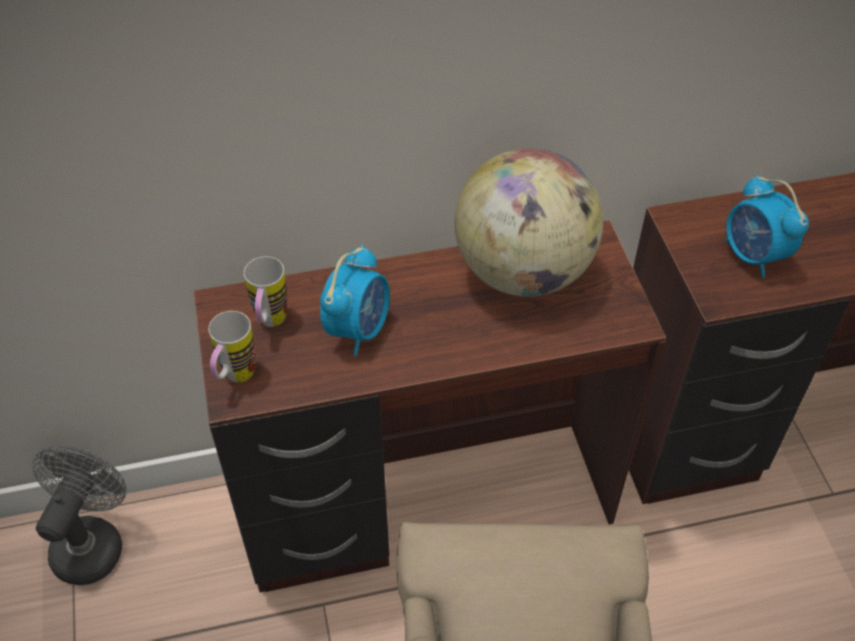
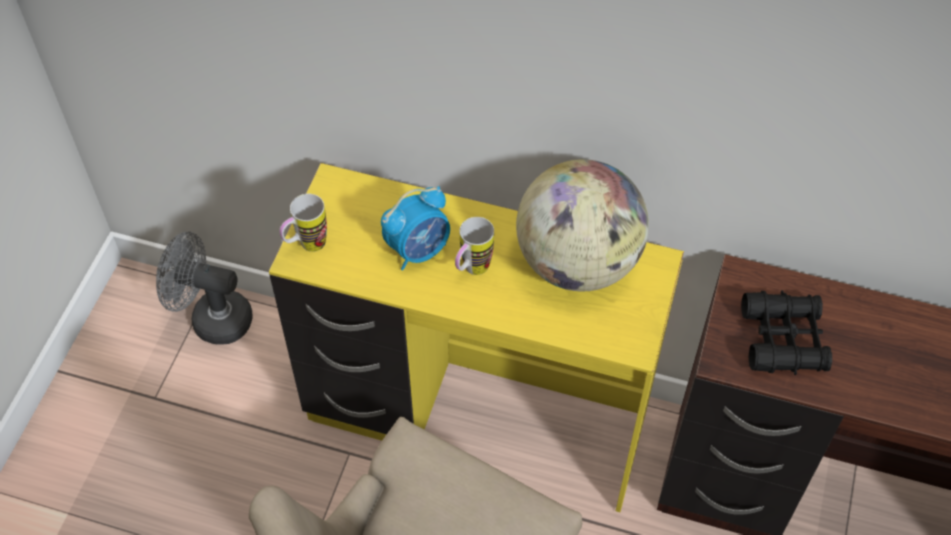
camera: 30 degrees right, 5 degrees up
grey fan [32,445,127,585] -> grey fan turned 120 degrees counterclockwise [156,232,253,345]
brown desk [193,220,666,592] -> yellow desk [269,163,684,512]
mug [244,256,287,327] -> mug moved to [455,217,494,275]
alarm clock [725,175,809,278] -> black binoculars [741,290,832,375]

